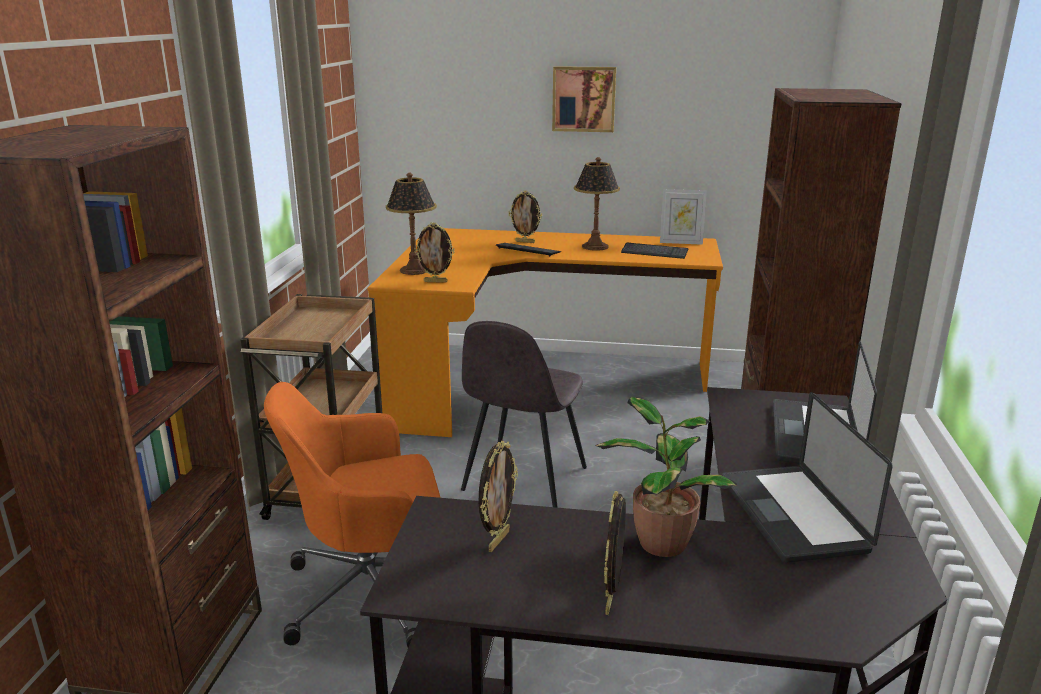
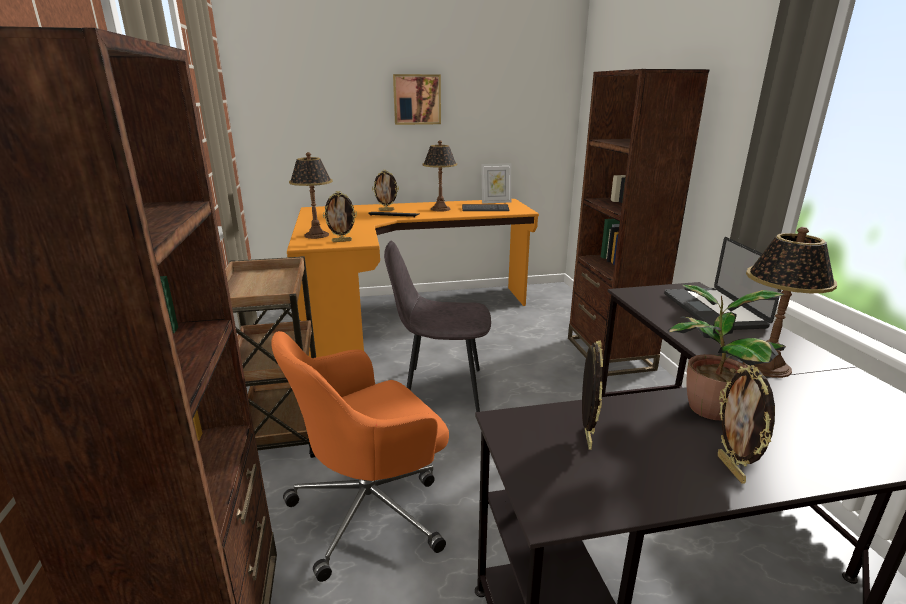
camera: 20 degrees left, 0 degrees up
grey chair [461,321,587,508] -> grey chair turned 90 degrees clockwise [384,241,491,412]
laptop [722,392,892,563] -> table lamp [743,227,837,378]

